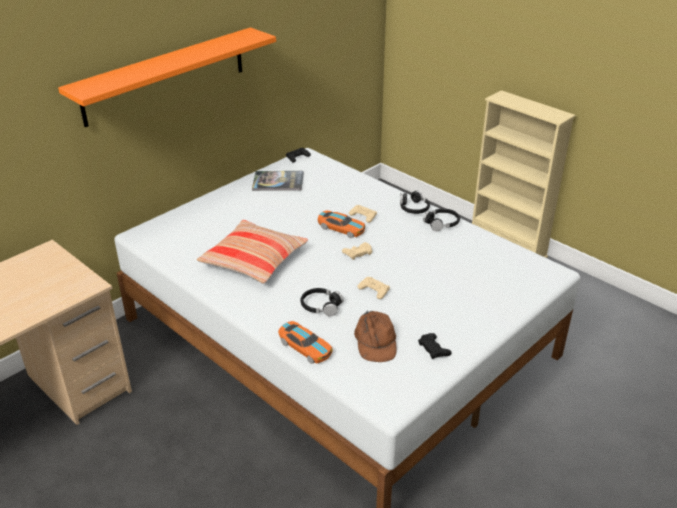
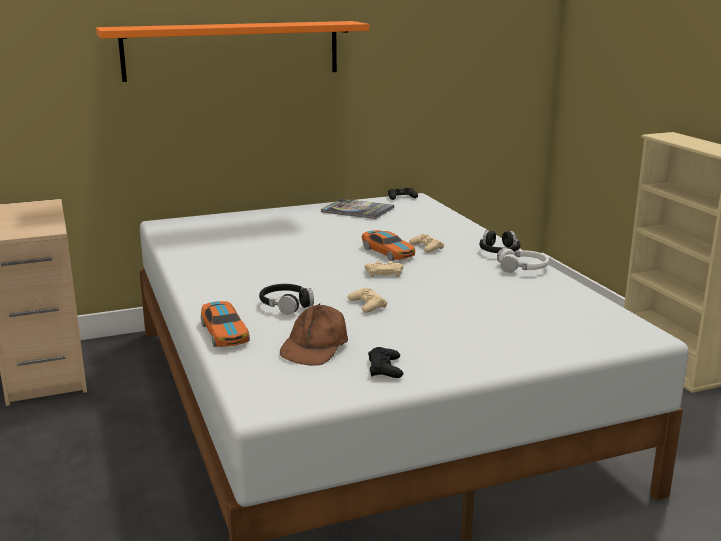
camera: 25 degrees right, 15 degrees down
pillow [197,220,308,284] -> none
black headphones [423,209,460,231] -> white headphones [497,248,549,273]

